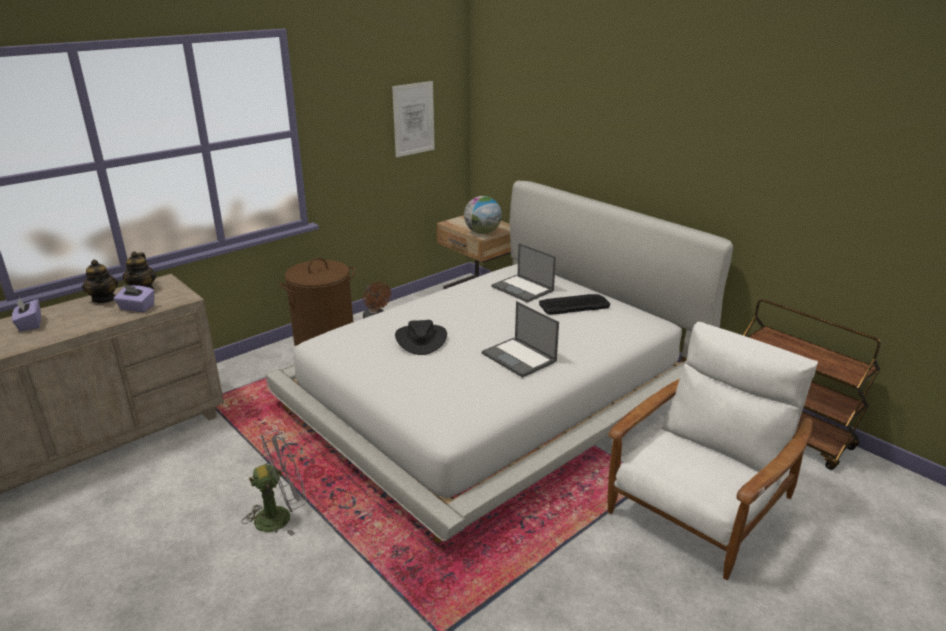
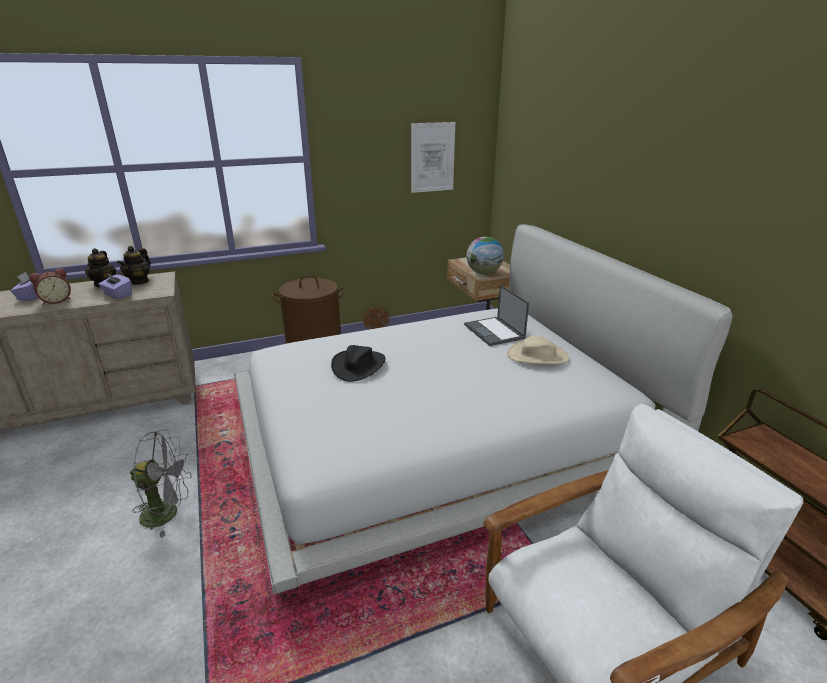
camera: 20 degrees right, 0 degrees up
laptop [482,301,559,378] -> none
keyboard [539,294,610,315] -> beige hat [507,335,569,364]
none -> alarm clock [29,268,71,305]

